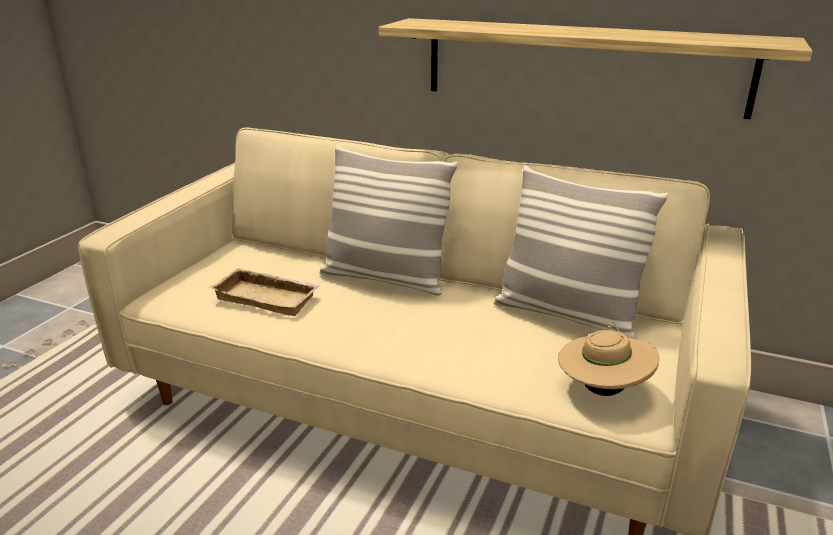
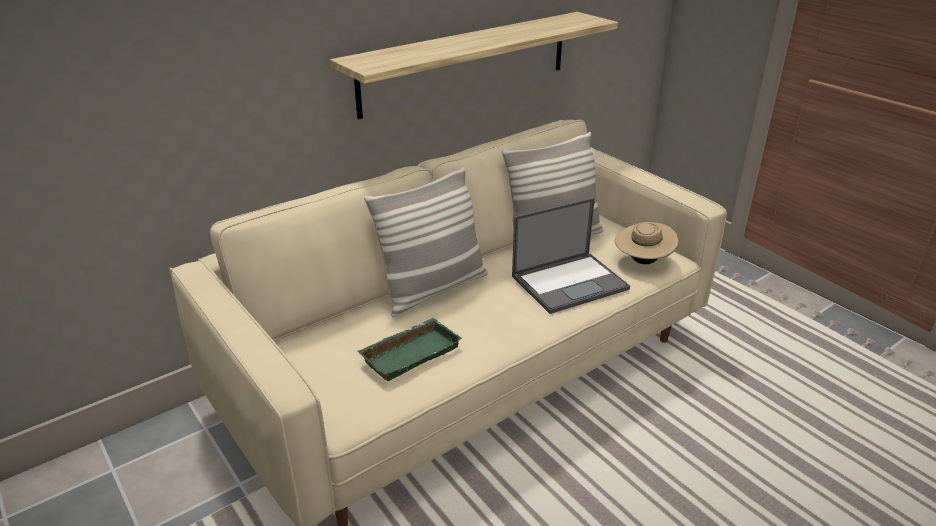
camera: 60 degrees left, 5 degrees up
beige tray [209,268,320,316] -> green tray [357,318,462,381]
none -> laptop [512,198,630,314]

